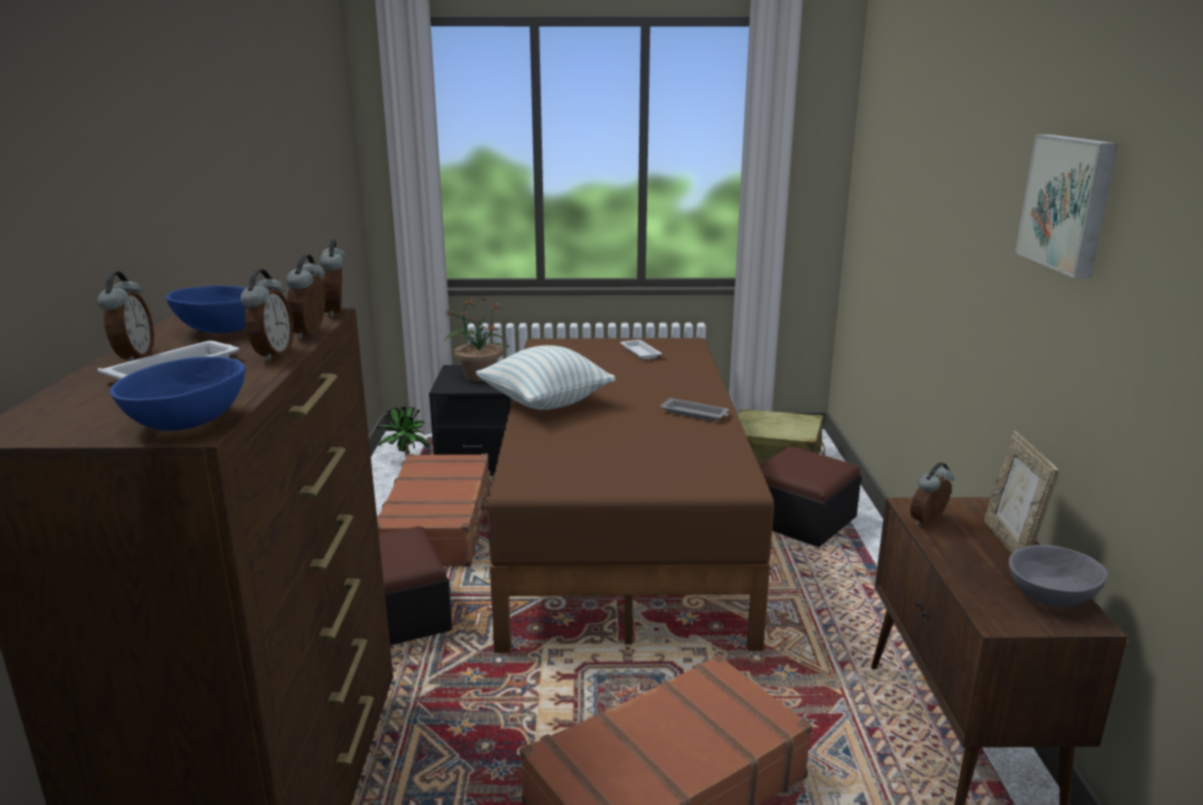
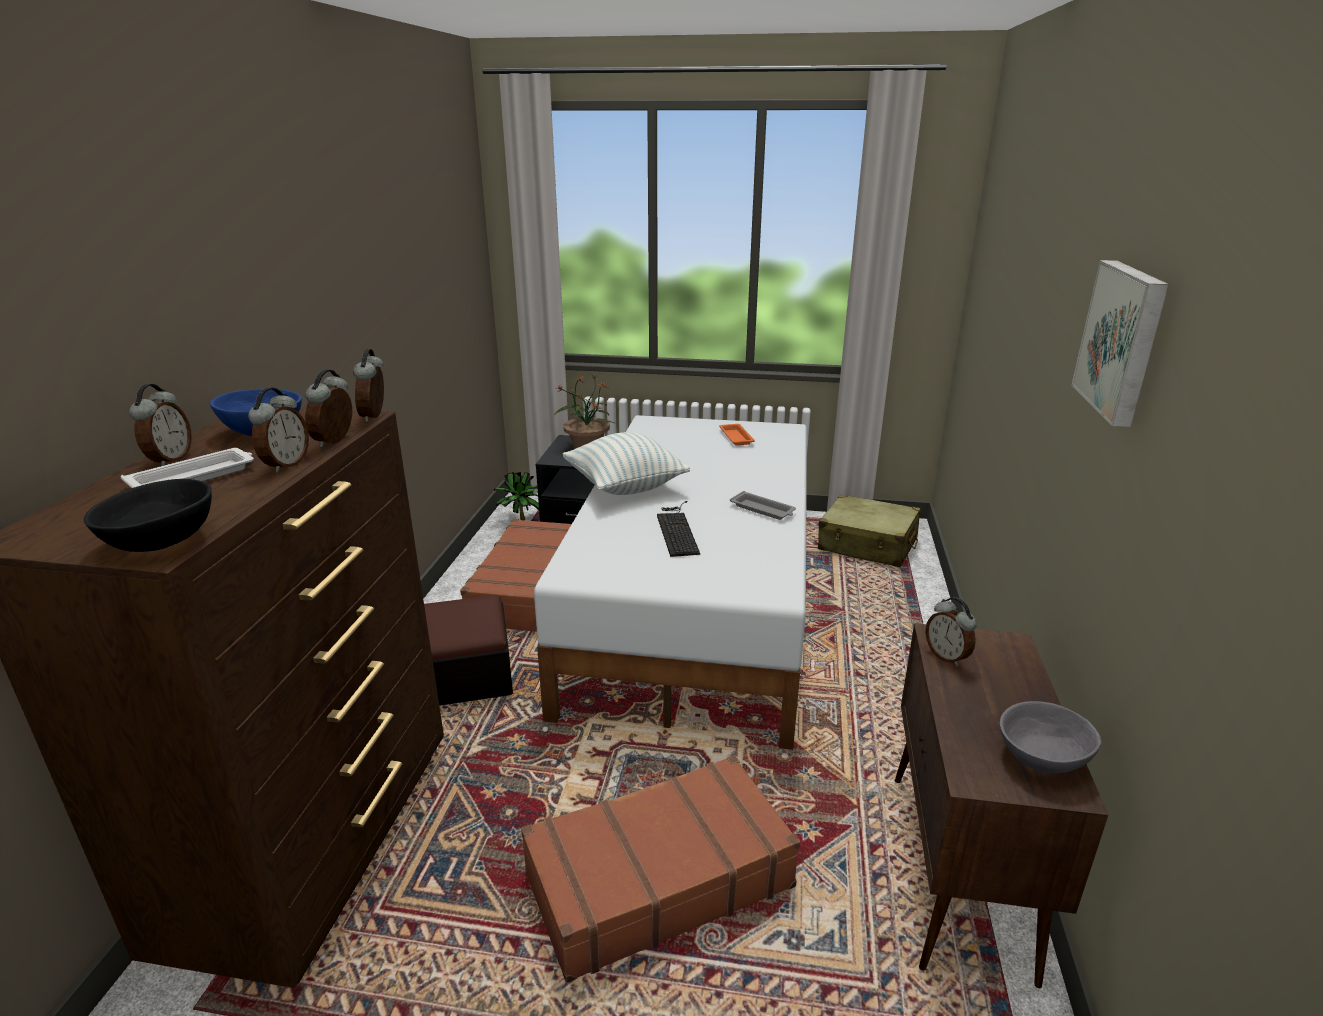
camera: 10 degrees right, 5 degrees up
blue bowl [110,356,245,431] -> black bowl [84,479,212,552]
brown bed [487,338,774,653] -> white bed [534,415,807,750]
white tray [620,340,662,360] -> orange tray [719,424,755,445]
ottoman [759,446,861,547] -> none
alarm clock [910,462,954,526] -> alarm clock turned 90 degrees counterclockwise [925,597,977,666]
picture frame [984,431,1059,554] -> none
none -> keyboard [657,501,700,557]

